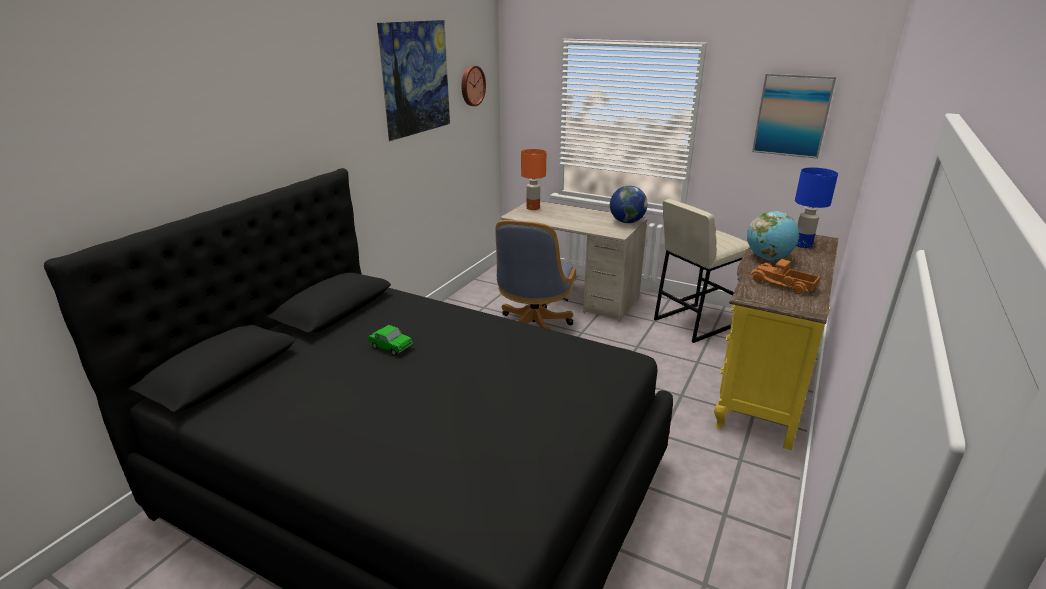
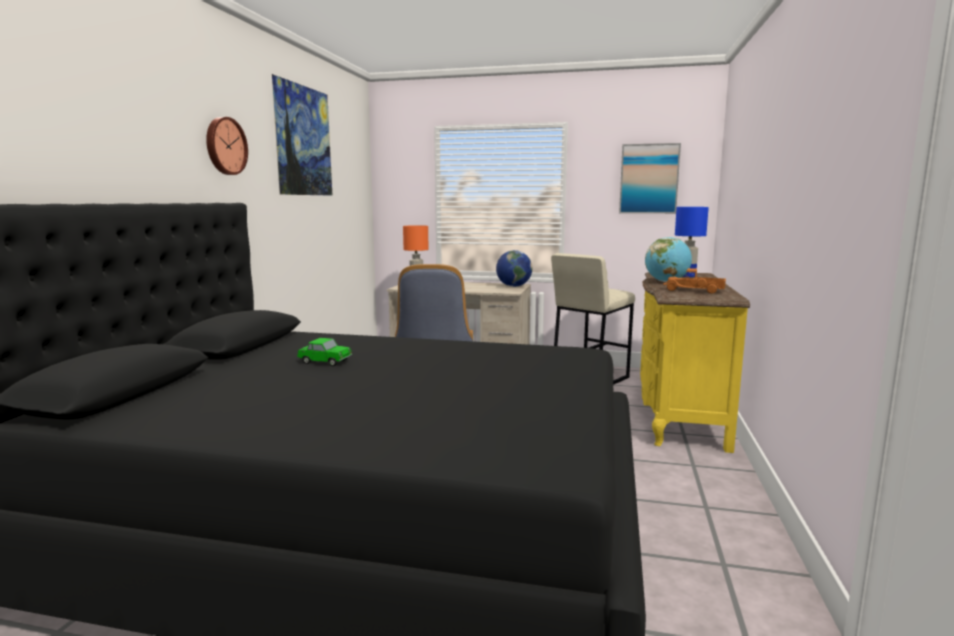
camera: 15 degrees left, 15 degrees down
wall clock [462,66,486,106] -> wall clock moved to [206,117,248,175]

